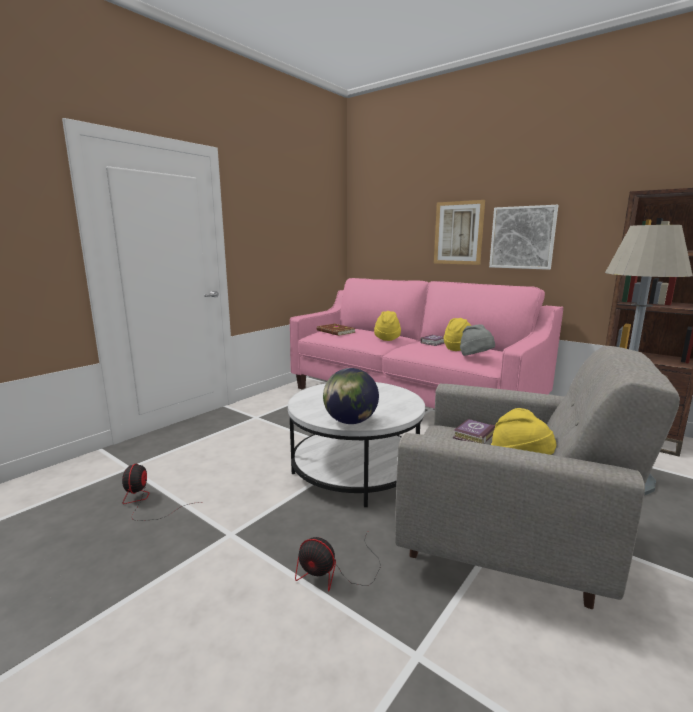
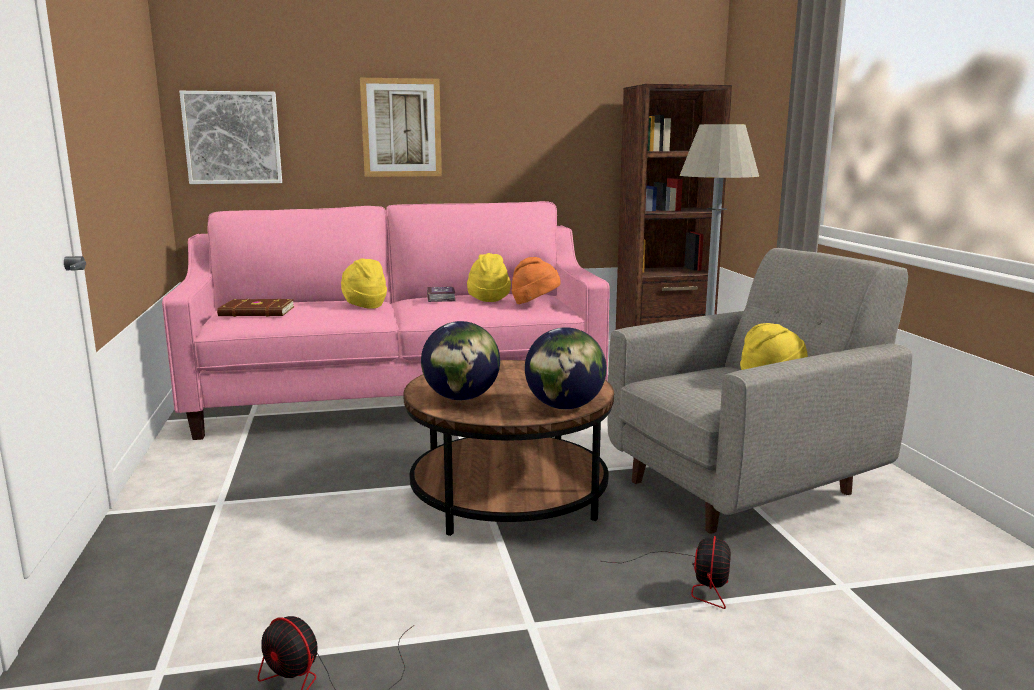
camera: 50 degrees left, 0 degrees up
white coffee table [288,382,425,507] -> brown coffee table [403,360,614,536]
fan [295,532,381,592] -> fan turned 45 degrees counterclockwise [602,536,731,609]
book [453,419,495,444] -> none
grey hat [460,324,495,356] -> orange hat [511,257,561,304]
picture [489,205,558,270] -> picture moved to [179,91,282,184]
none -> globe [421,321,500,400]

